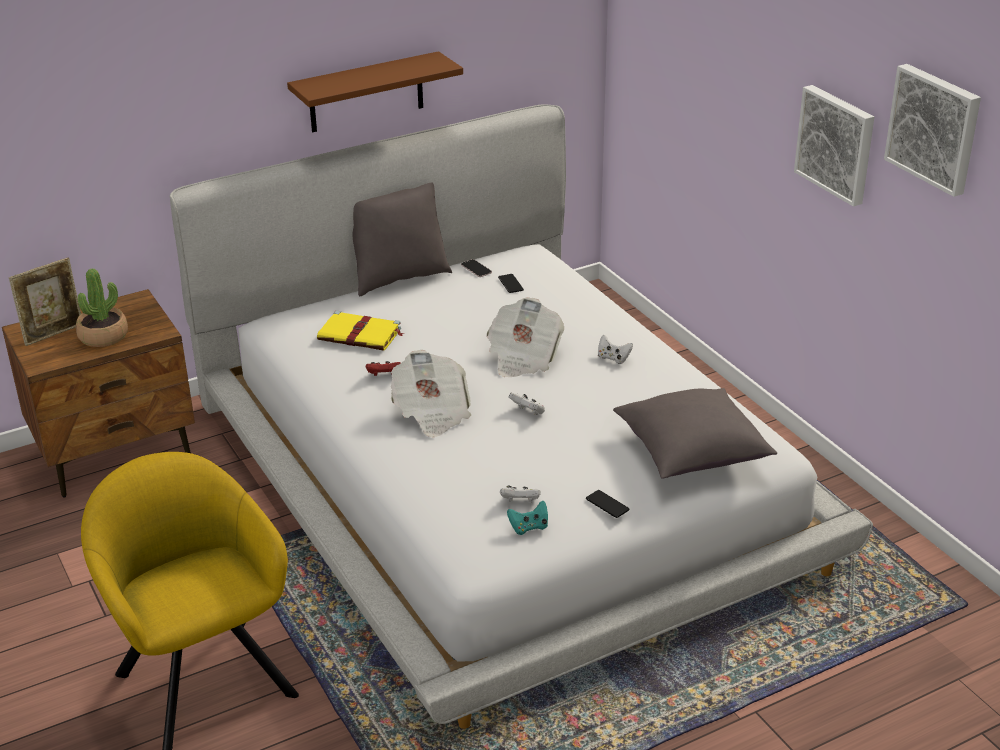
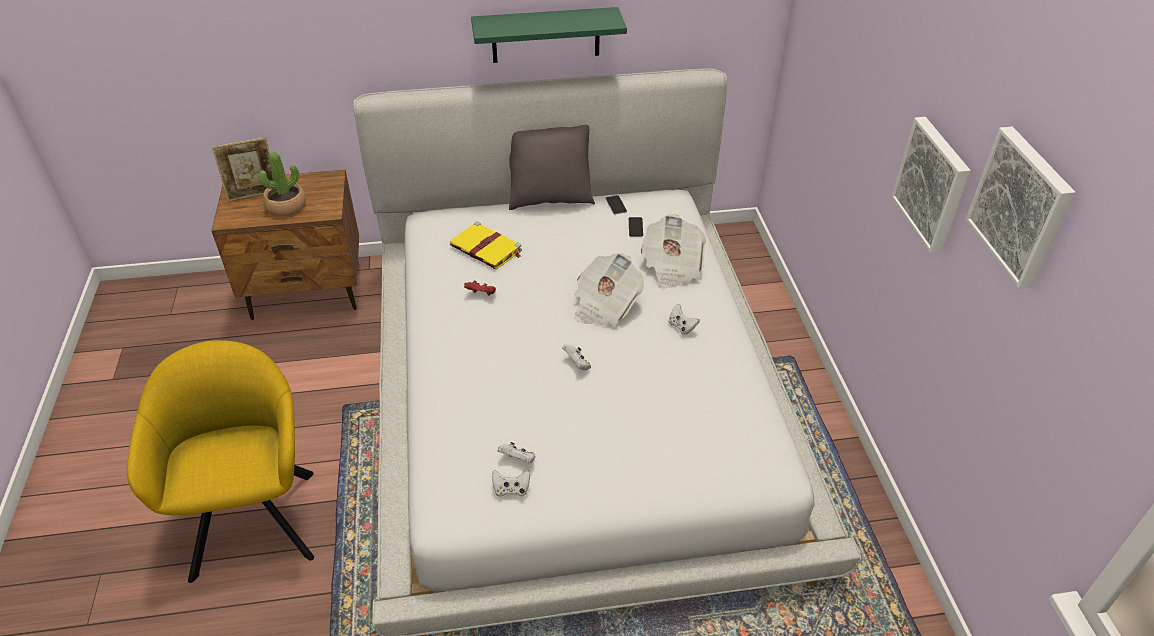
camera: 20 degrees right, 10 degrees up
brown shelf [287,51,463,132] -> green shelf [471,7,627,63]
newspaper [391,350,471,438] -> newspaper moved to [641,214,706,288]
turquoise game controller [507,501,548,535] -> white game controller [492,470,530,497]
phone [586,490,630,518] -> none
grey pillow [613,388,777,479] -> none

